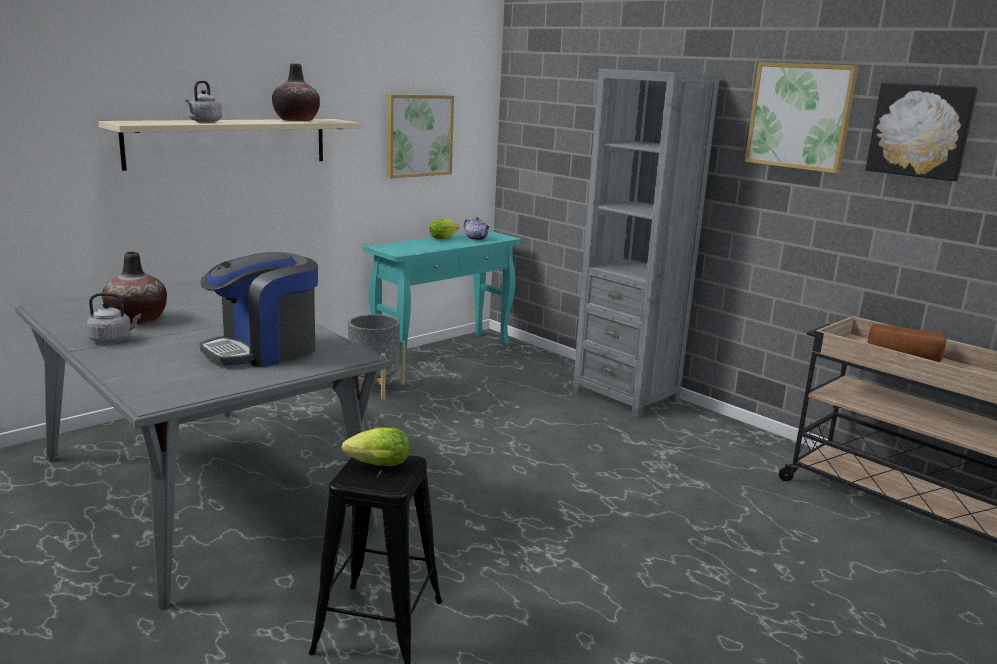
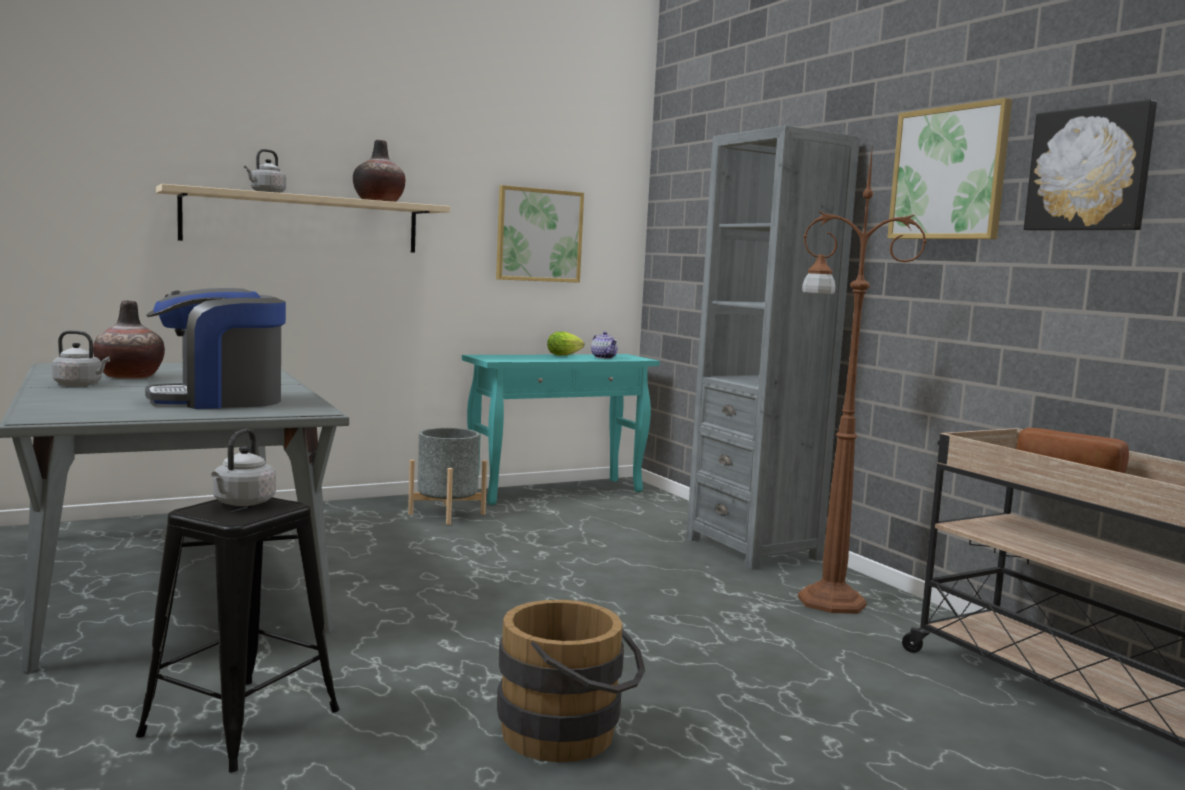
camera: 15 degrees right, 10 degrees down
lettuce [342,427,409,466] -> grey kettle [211,429,276,506]
none -> brown bucket [497,600,645,762]
none -> brown floor lamp [798,144,927,614]

